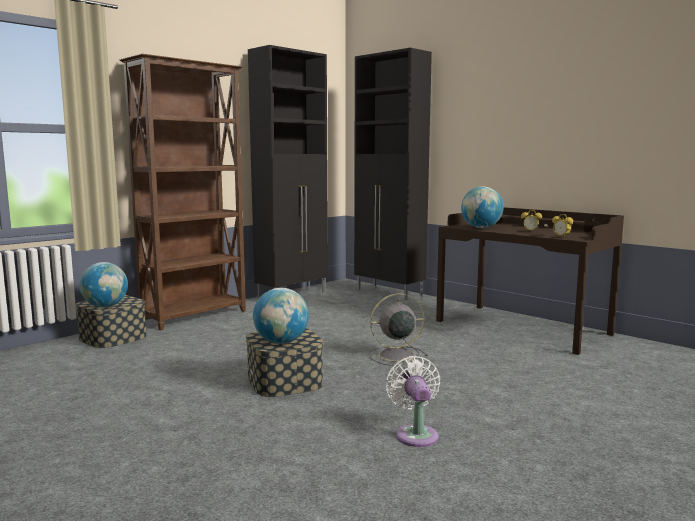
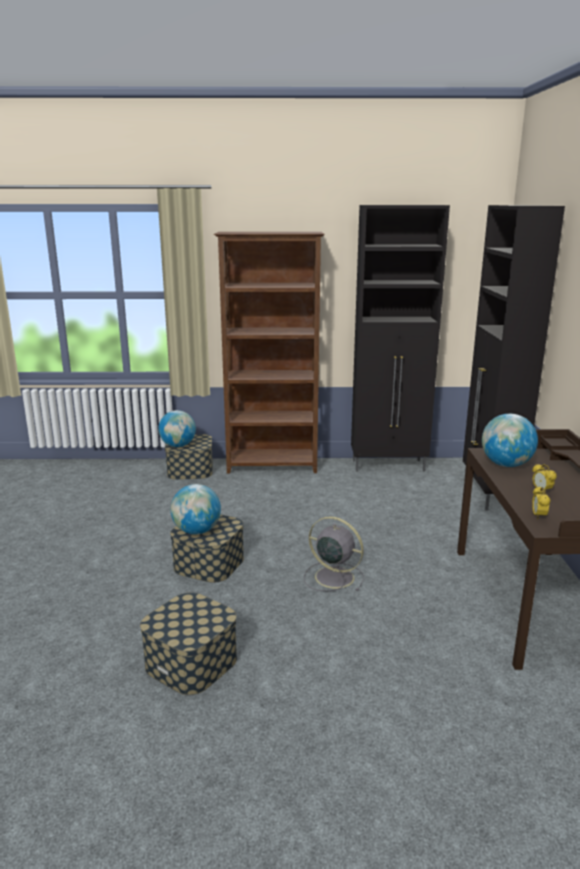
camera: 45 degrees right, 10 degrees up
white fan [386,356,441,447] -> storage box [140,593,237,695]

